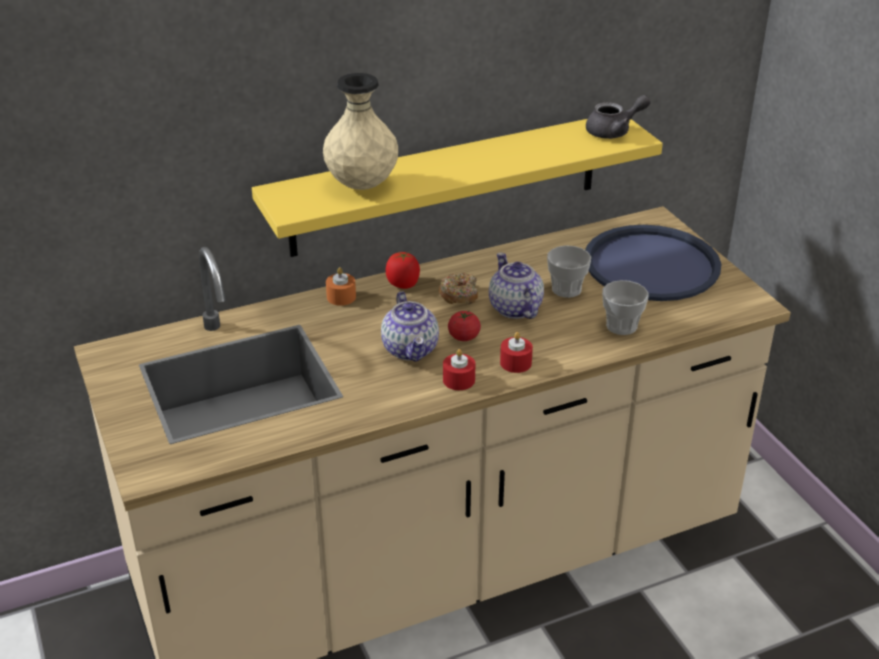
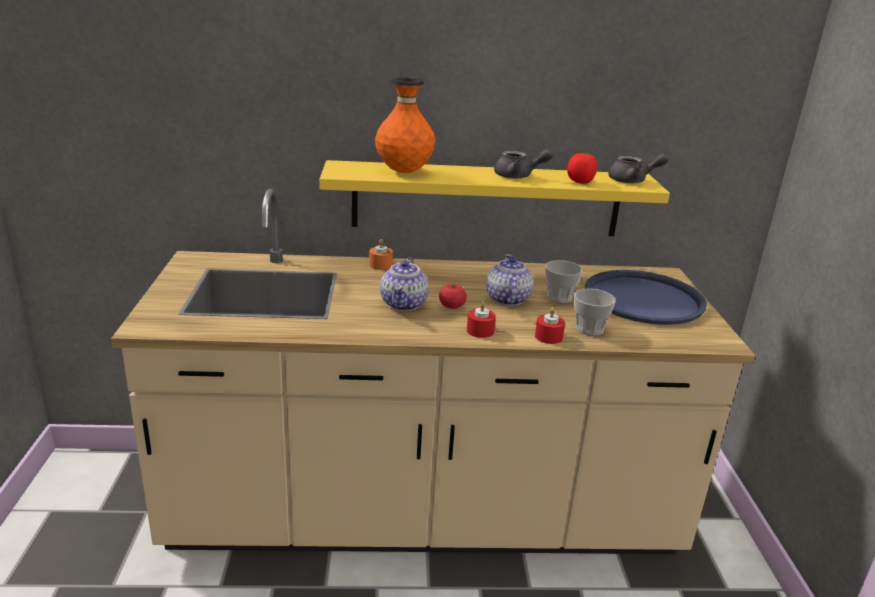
camera: 20 degrees right, 10 degrees down
beige vase [323,73,398,190] -> orange vase [375,77,435,173]
tomato [386,252,420,289] -> tomato moved to [567,153,597,184]
donut [439,273,478,304] -> none
red candle [443,349,475,390] -> red candle moved to [535,307,565,344]
none -> grey teapot [494,149,553,179]

